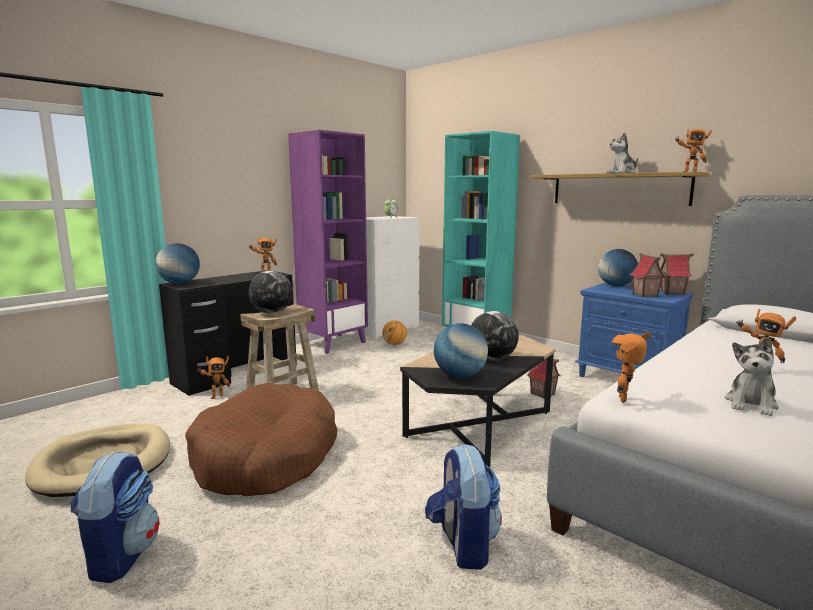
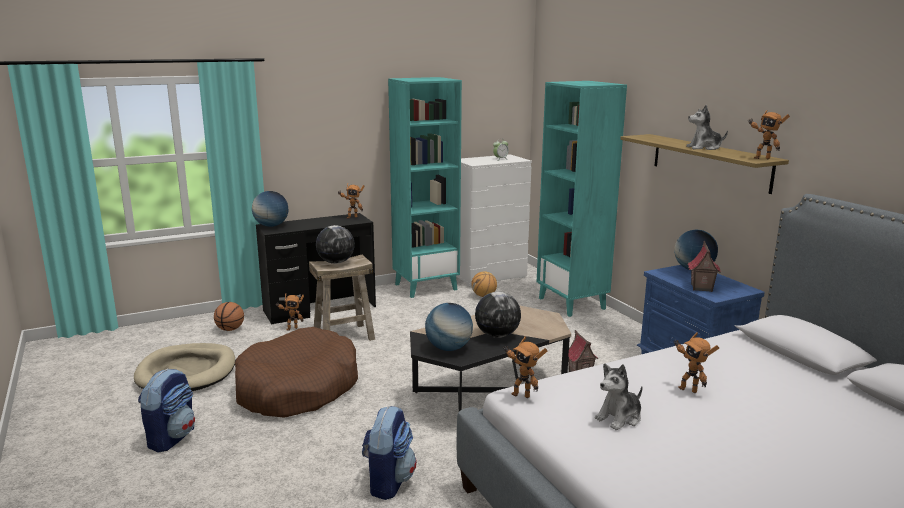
camera: 20 degrees right, 5 degrees up
purple bookcase [288,130,368,354] -> turquoise bookcase [388,77,462,298]
toy robot [611,332,651,403] -> toy robot turned 105 degrees counterclockwise [503,336,548,398]
toy house [660,253,694,295] -> none
none -> basketball [214,302,244,331]

